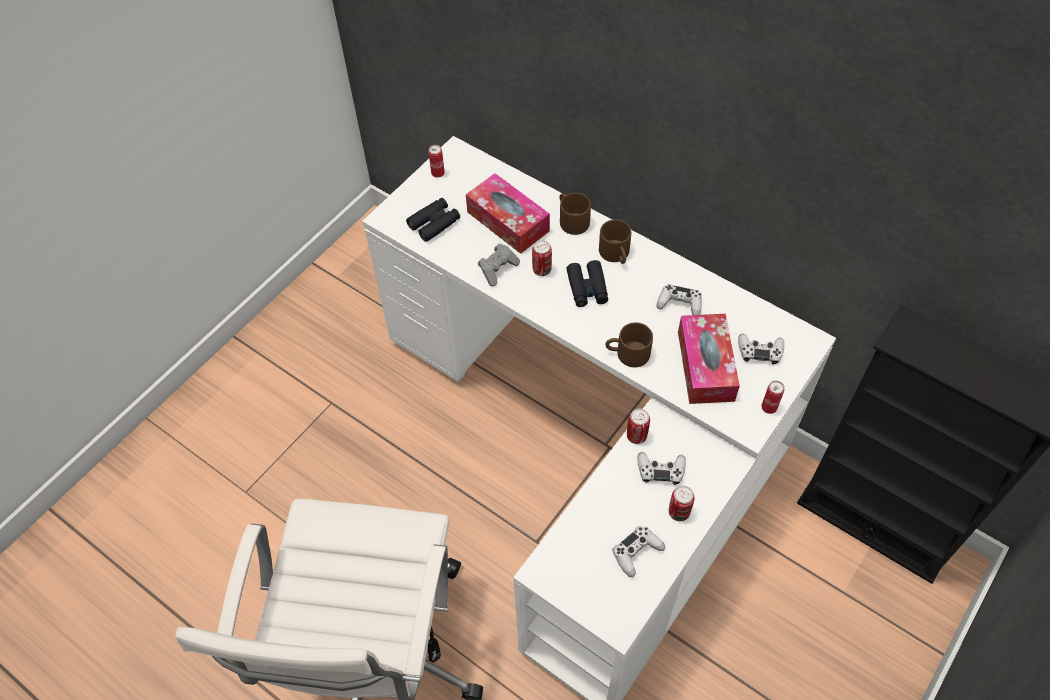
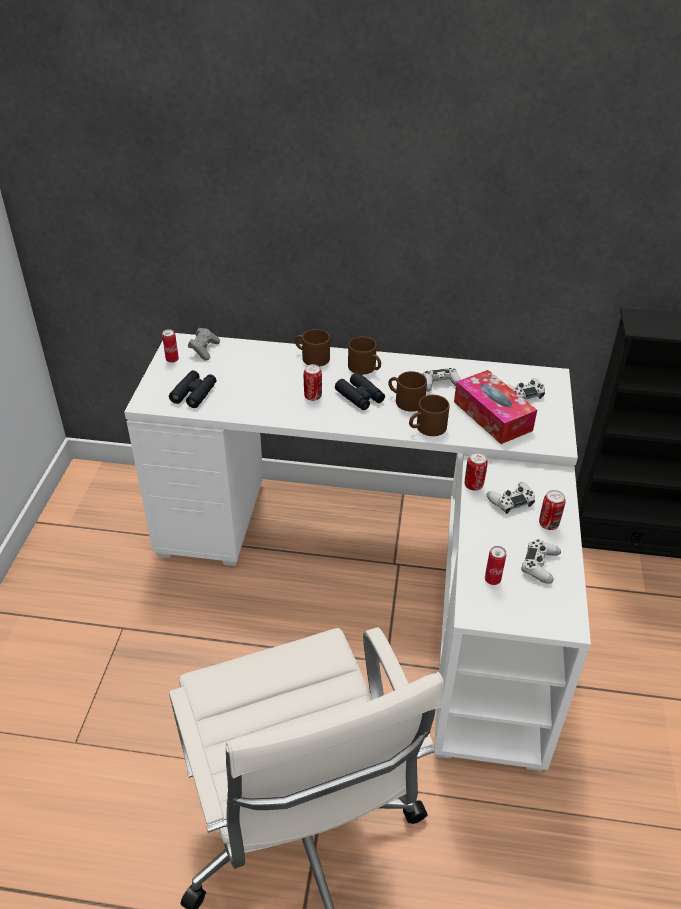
camera: 30 degrees left, 15 degrees down
tissue box [466,173,550,254] -> none
grey game controller [478,243,520,286] -> grey game controller moved to [188,328,220,361]
can [761,381,785,414] -> can moved to [485,546,506,585]
none -> brown mug [388,371,427,412]

